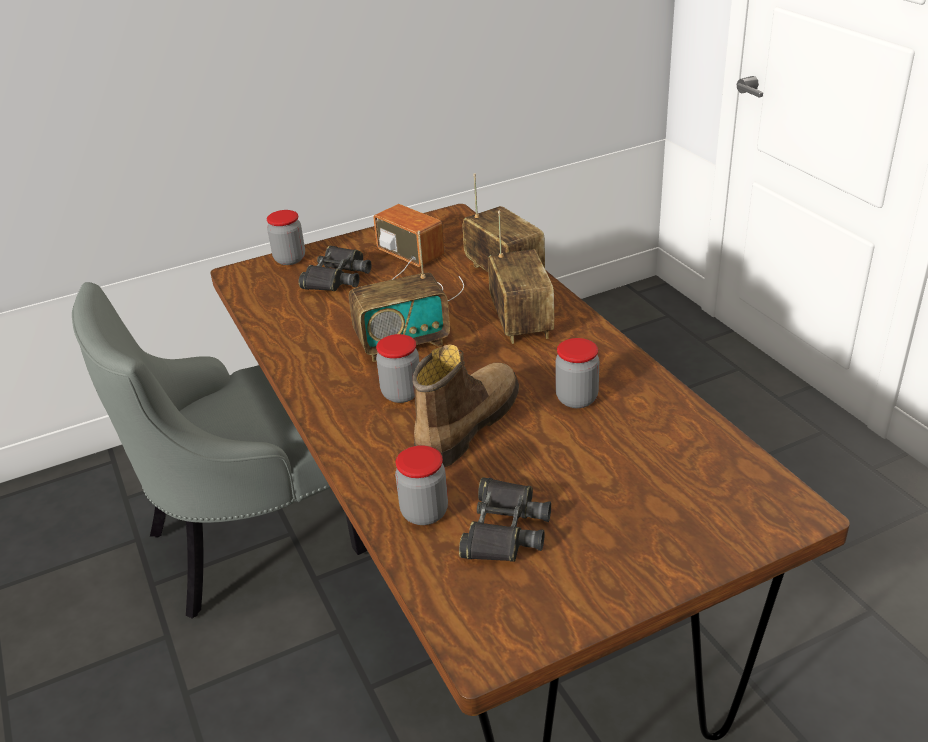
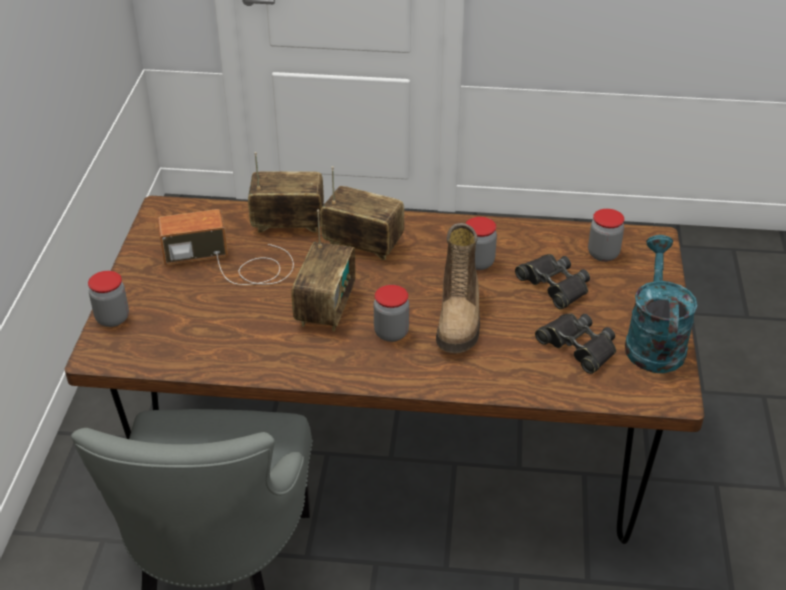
camera: 60 degrees left, 5 degrees up
black binoculars [299,246,372,291] -> black binoculars moved to [515,254,590,310]
jar [395,445,448,525] -> jar moved to [588,209,624,262]
boot [413,345,519,467] -> boot turned 150 degrees counterclockwise [436,223,480,353]
none -> turquoise watering can [625,235,698,373]

